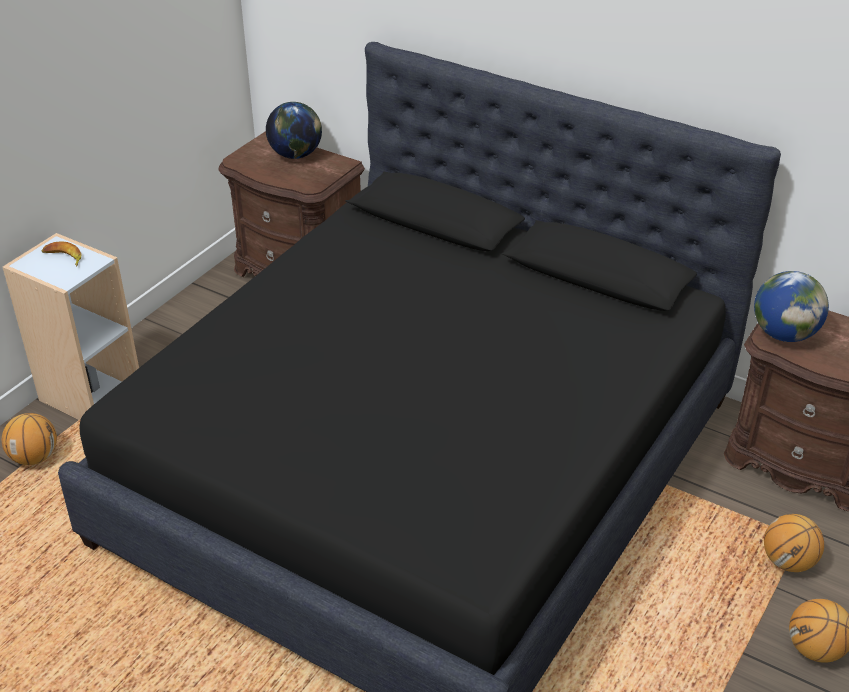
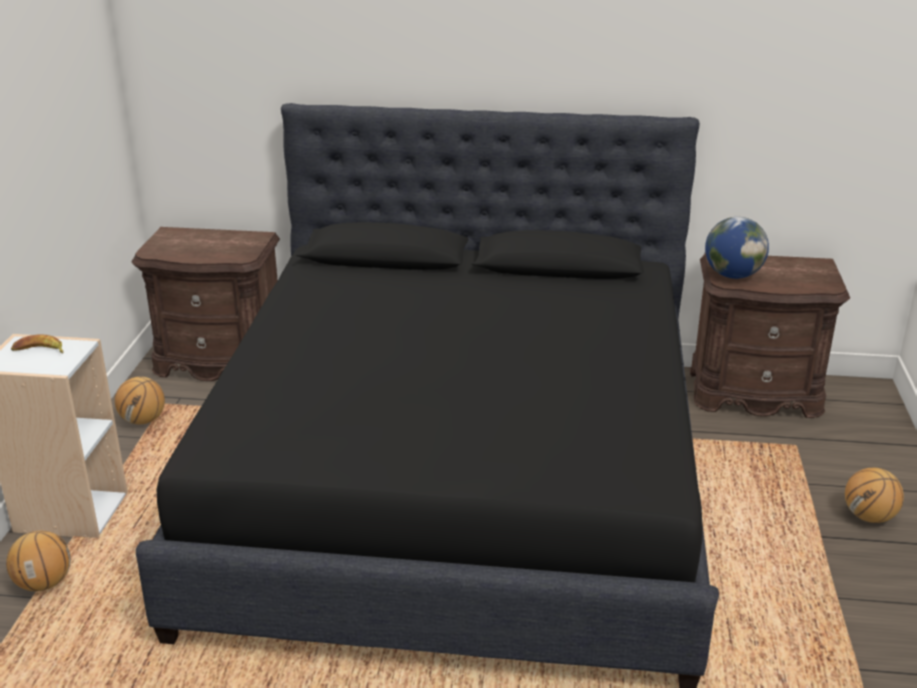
camera: 25 degrees left, 10 degrees down
globe [266,102,322,159] -> none
basketball [764,514,824,572] -> basketball moved to [115,377,165,424]

